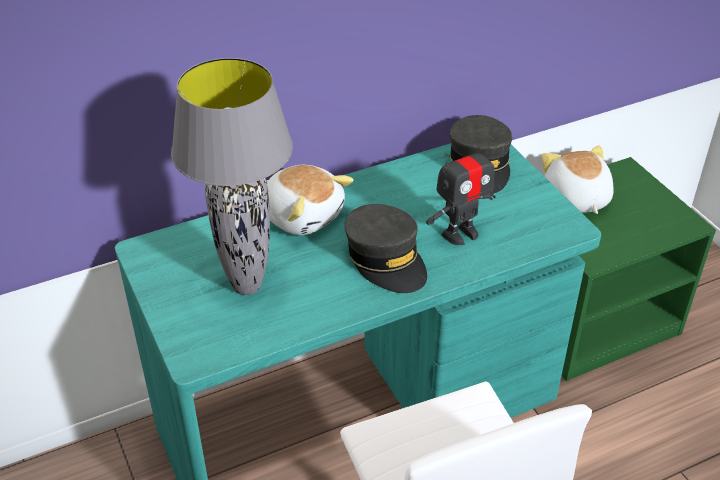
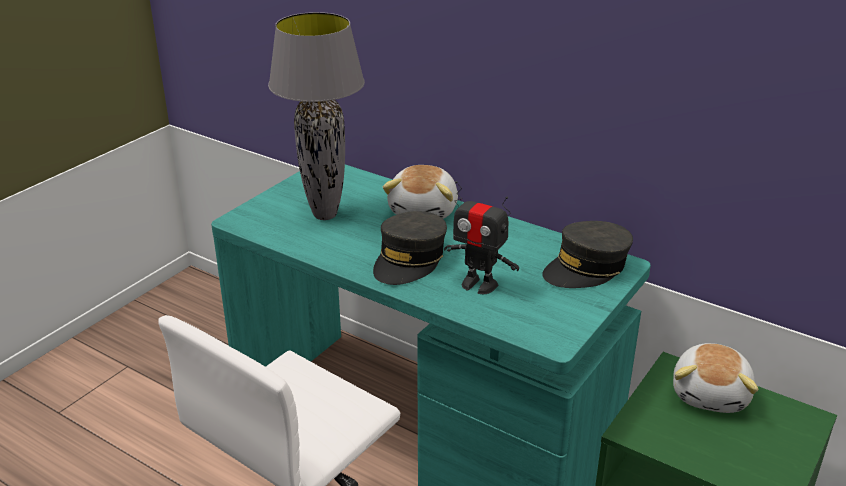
camera: 60 degrees right, 10 degrees down
plush toy [542,145,614,214] -> plush toy turned 150 degrees clockwise [673,343,759,413]

